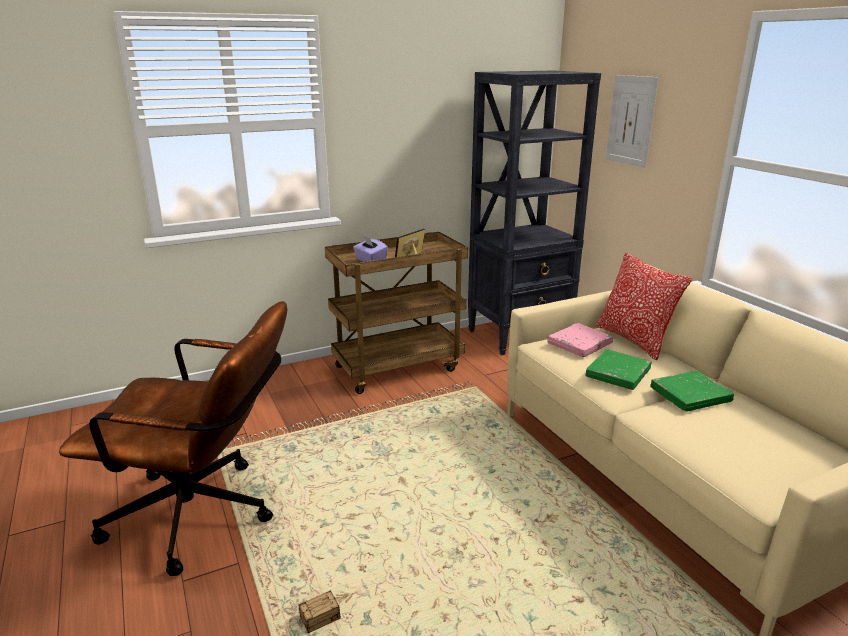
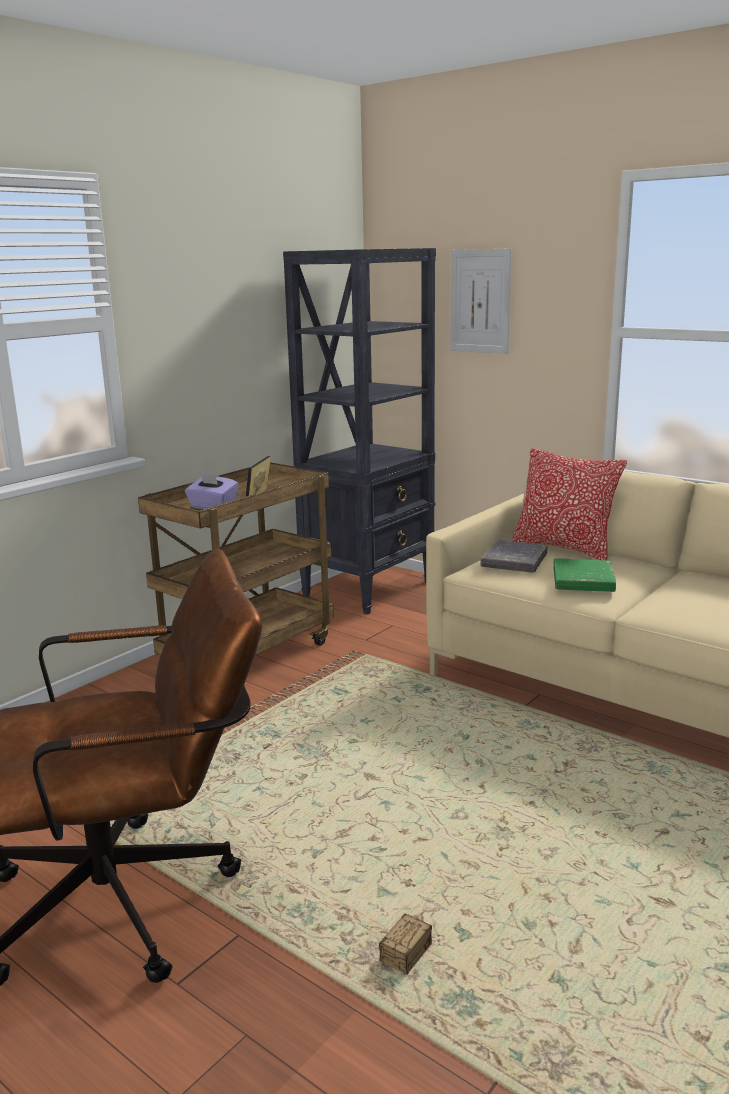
camera: 25 degrees left, 5 degrees down
pink book [547,323,614,357] -> grey book [481,540,548,573]
green book [650,371,734,412] -> none

